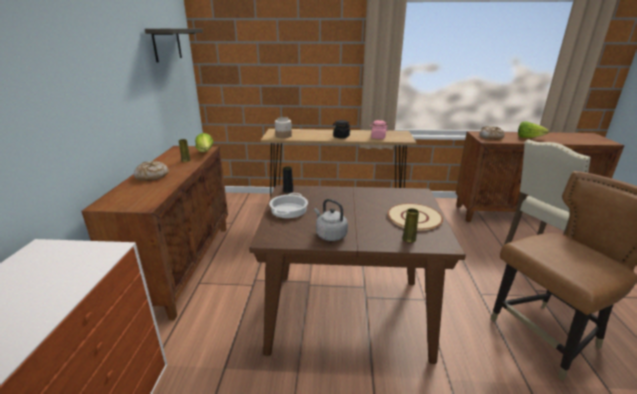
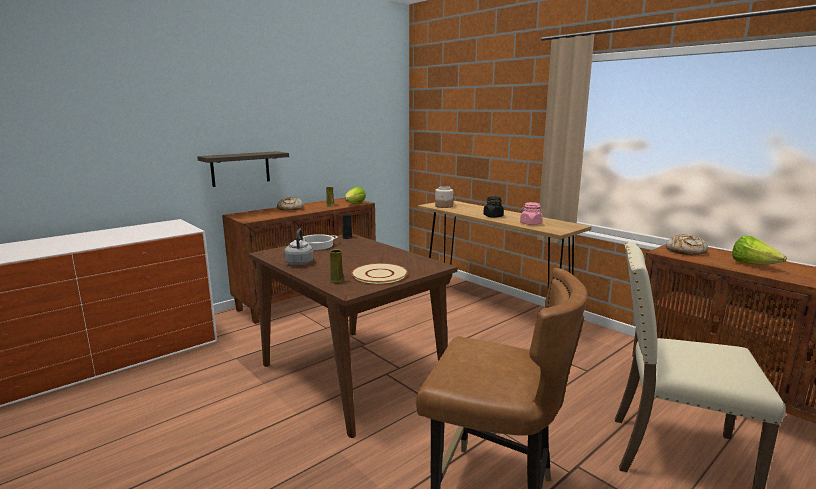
camera: 45 degrees right, 10 degrees down
shelf [145,28,203,62] -> shelf moved to [197,151,289,187]

